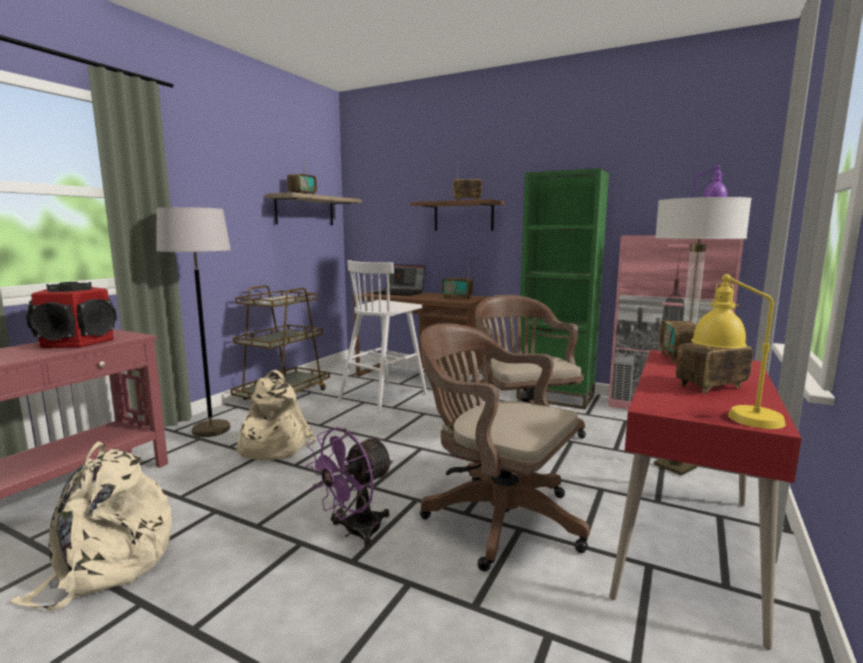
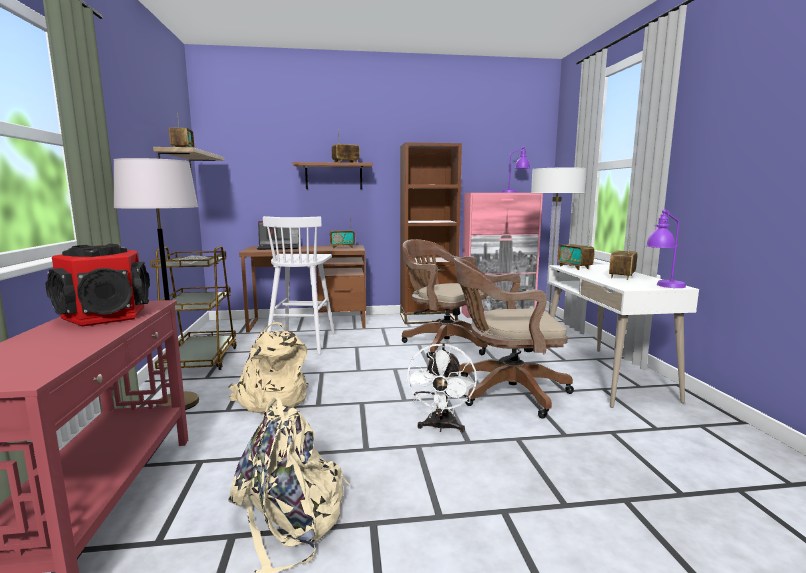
camera: 35 degrees left, 0 degrees up
purple fan [305,427,394,548] -> white fan [405,343,477,432]
green bookcase [516,168,609,410] -> brown bookcase [400,142,462,324]
red desk [610,350,802,650] -> white desk [543,264,699,408]
yellow table lamp [691,274,786,429] -> purple table lamp [646,209,686,288]

